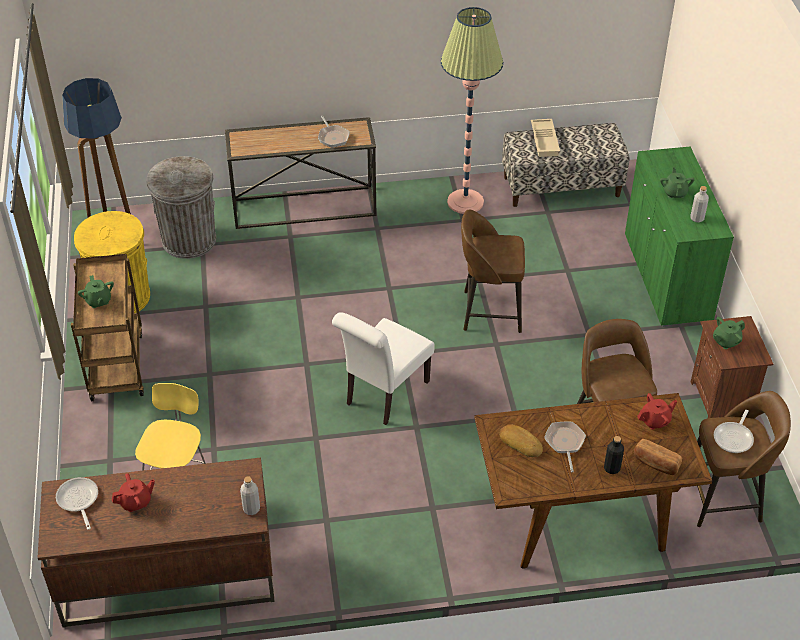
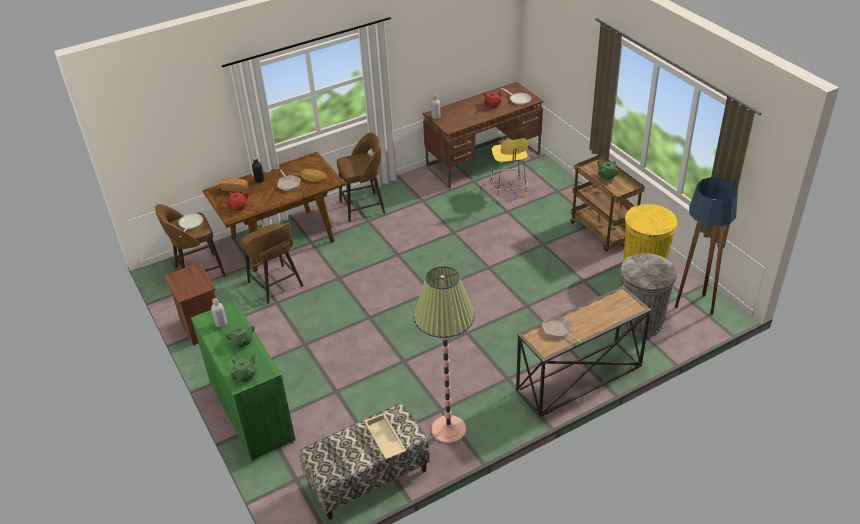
camera: 160 degrees right, 5 degrees down
white chair [332,312,435,425] -> none
brown stool [461,210,525,333] -> brown stool moved to [337,132,385,222]
green teapot [713,317,745,349] -> green teapot moved to [230,354,256,383]

